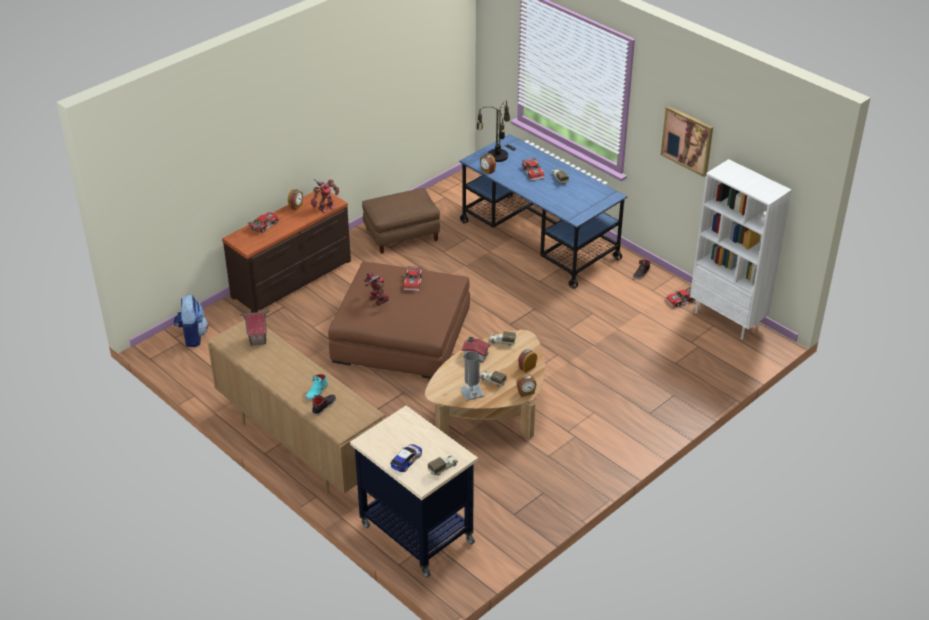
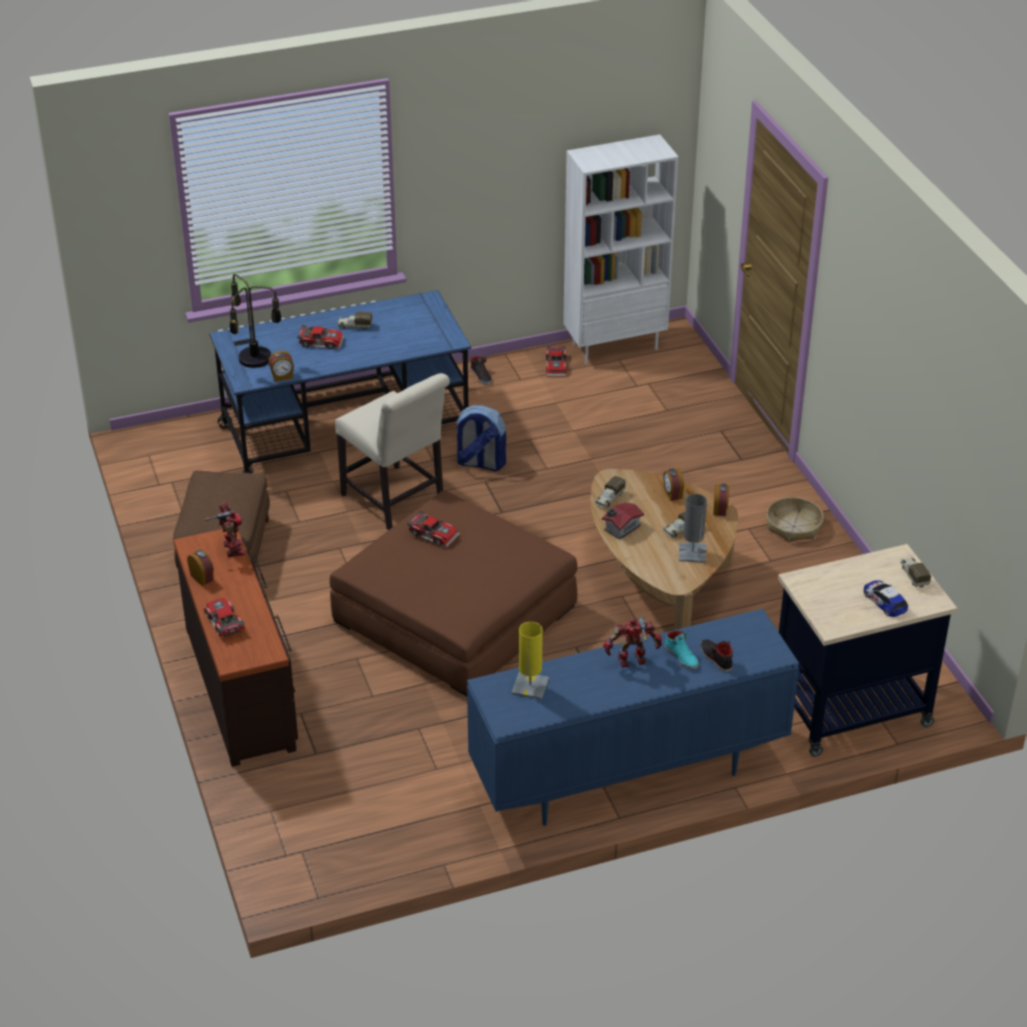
camera: 65 degrees left, 0 degrees up
backpack [174,295,208,347] -> backpack moved to [455,405,506,471]
brown dresser [207,320,386,494] -> blue dresser [467,609,800,826]
toy house [240,310,269,346] -> yellow table lamp [512,622,549,700]
toy robot [364,271,389,305] -> toy robot moved to [603,617,662,668]
picture [661,106,713,177] -> none
none -> beige chair [335,373,450,530]
none -> basket [767,497,824,543]

